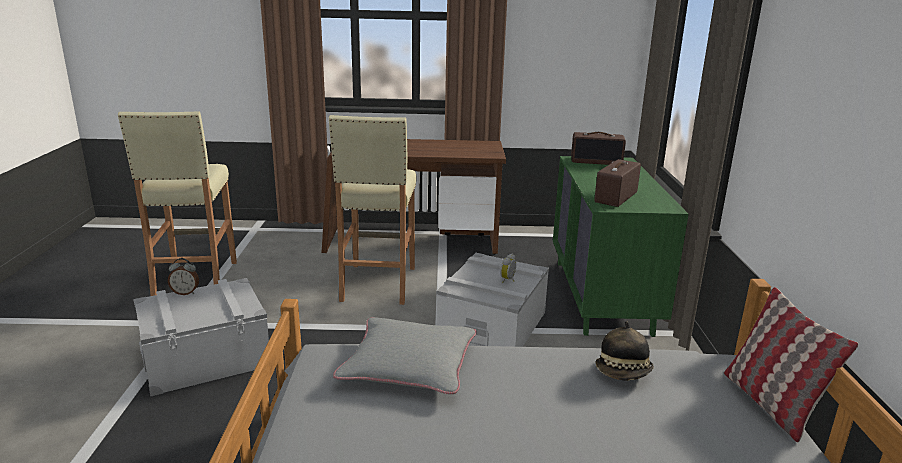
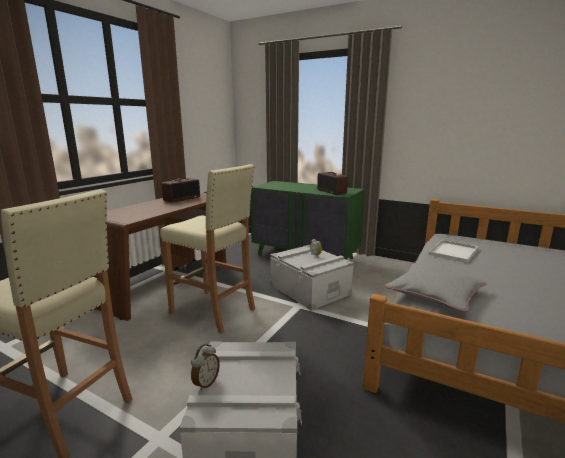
camera: 60 degrees left, 5 degrees down
radio [571,132,626,165] -> radio moved to [162,178,200,203]
hat [595,321,654,381] -> white tray [428,240,478,263]
pillow [724,287,859,442] -> none

